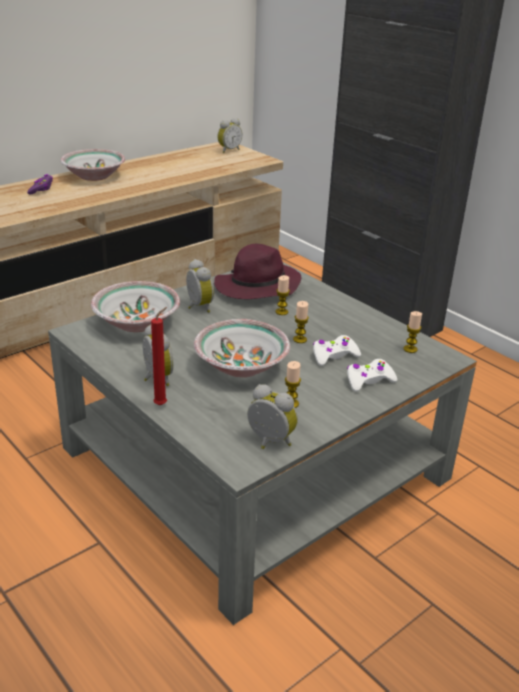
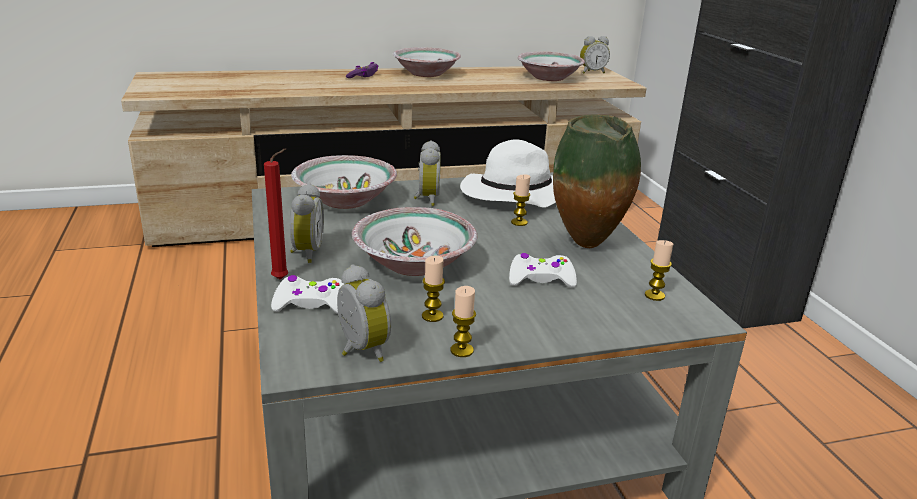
camera: 25 degrees right, 5 degrees down
purple hat [214,244,301,299] -> white hat [460,139,556,207]
candle [293,301,309,343] -> candle moved to [451,286,476,357]
white game controller [347,359,397,392] -> white game controller moved to [271,275,344,314]
none -> bowl [518,52,585,81]
none -> vase [553,114,641,248]

